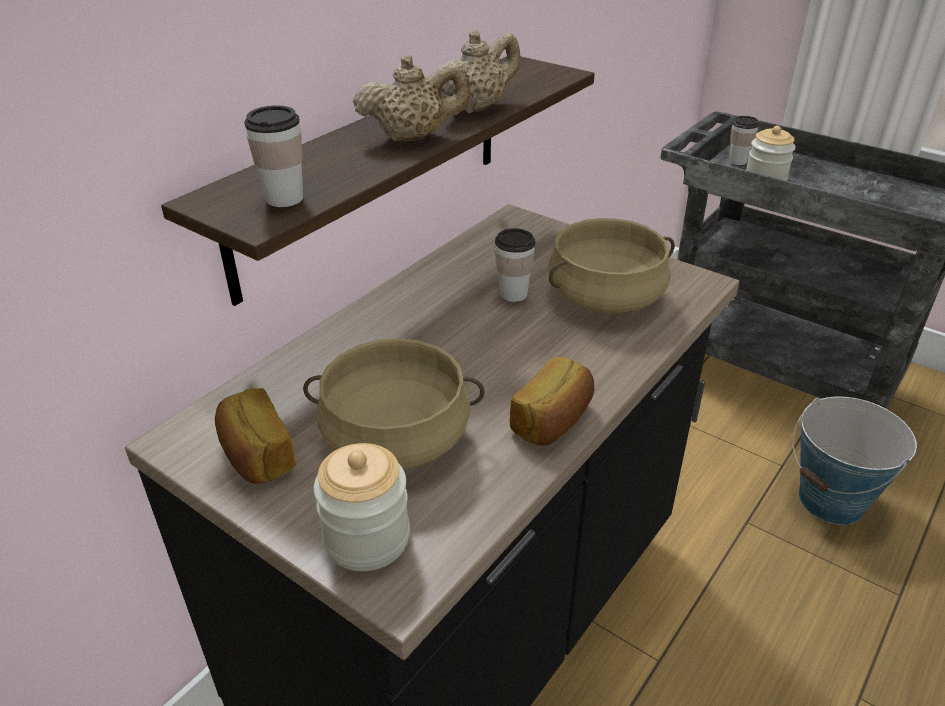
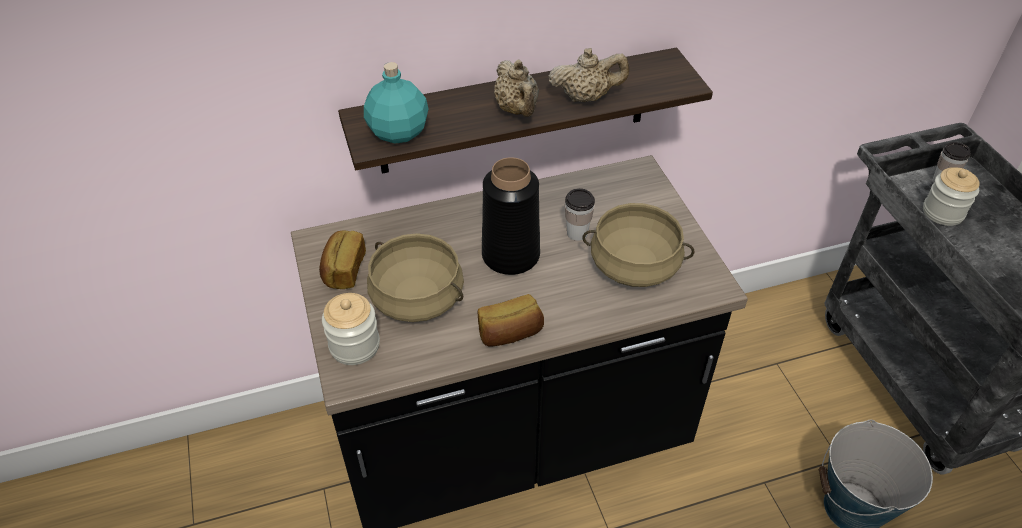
camera: 35 degrees right, 10 degrees up
cup [245,105,303,207] -> turquoise bottle [364,62,429,144]
beige teapot [353,55,470,141] -> beige teapot turned 45 degrees clockwise [494,59,539,117]
none -> black vase [482,157,540,275]

